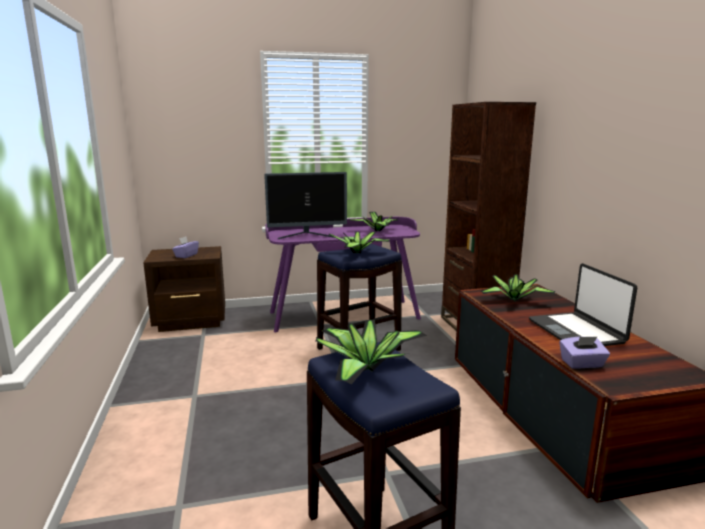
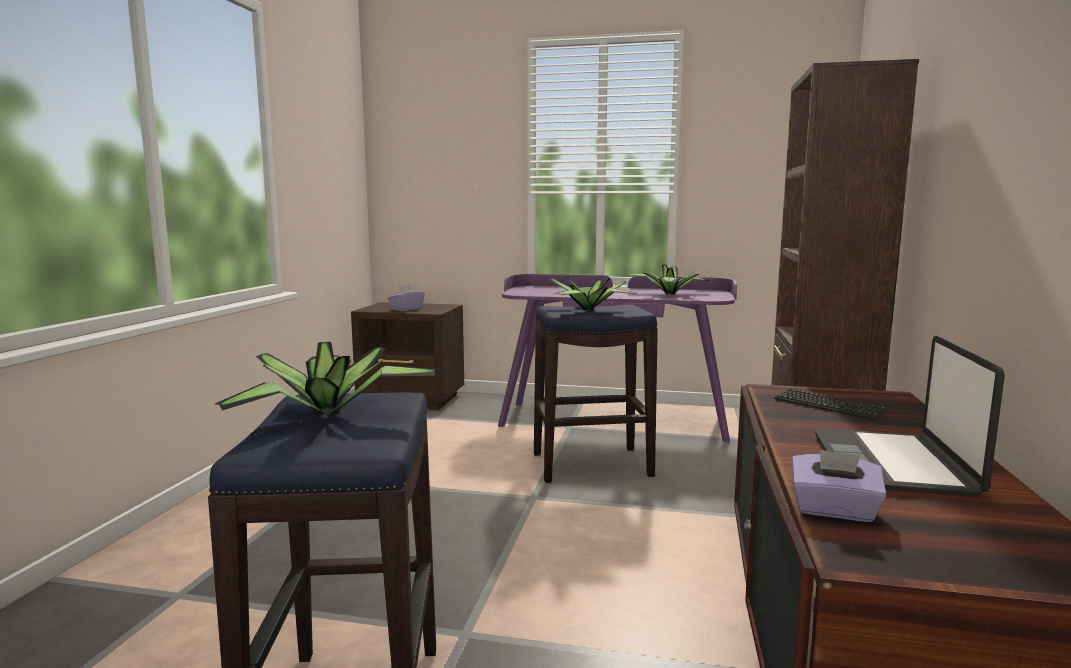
camera: 25 degrees right, 5 degrees down
monitor [264,172,347,239] -> none
potted plant [481,274,555,302] -> keyboard [774,388,888,421]

